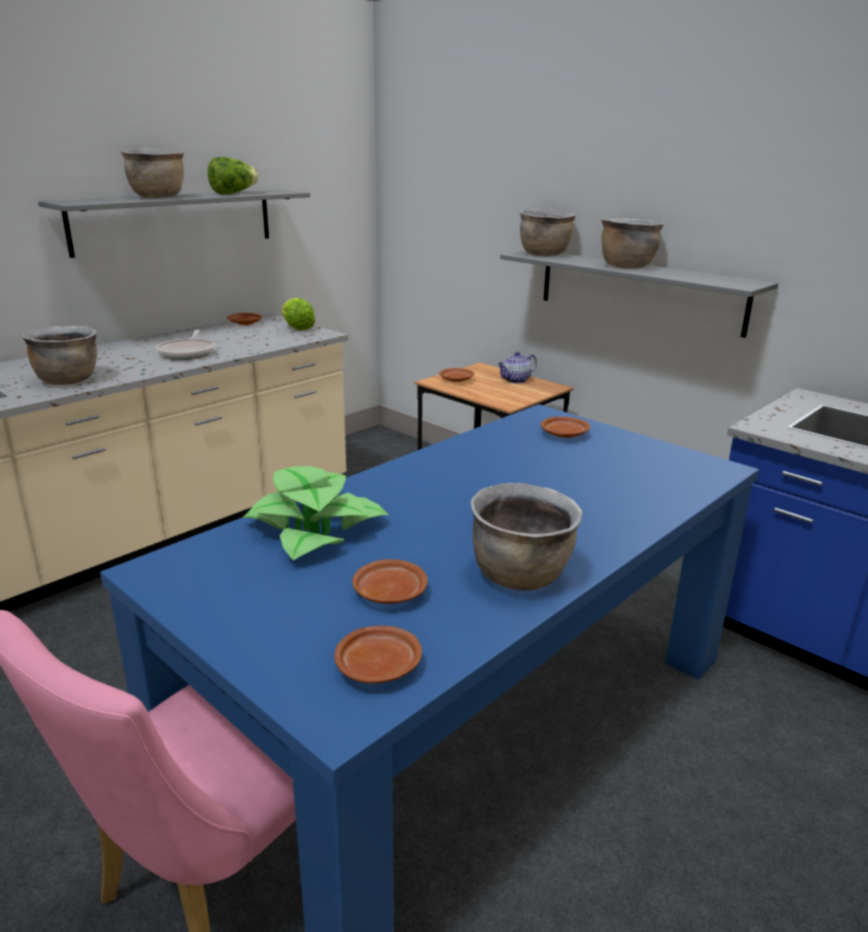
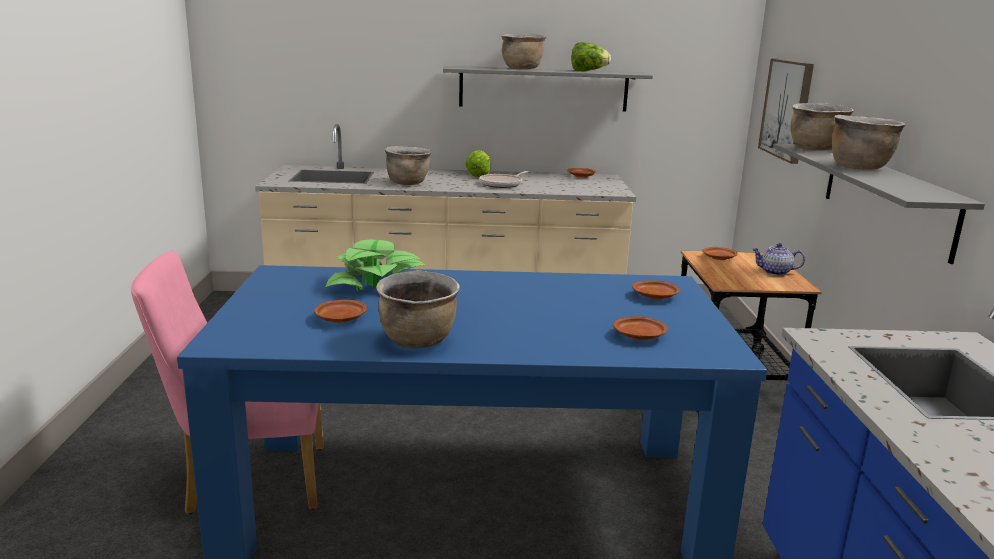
camera: 45 degrees right, 5 degrees down
lettuce [282,297,315,330] -> lettuce moved to [466,150,490,177]
brown plate [334,626,422,683] -> brown plate moved to [613,316,668,340]
none -> picture [758,59,814,164]

